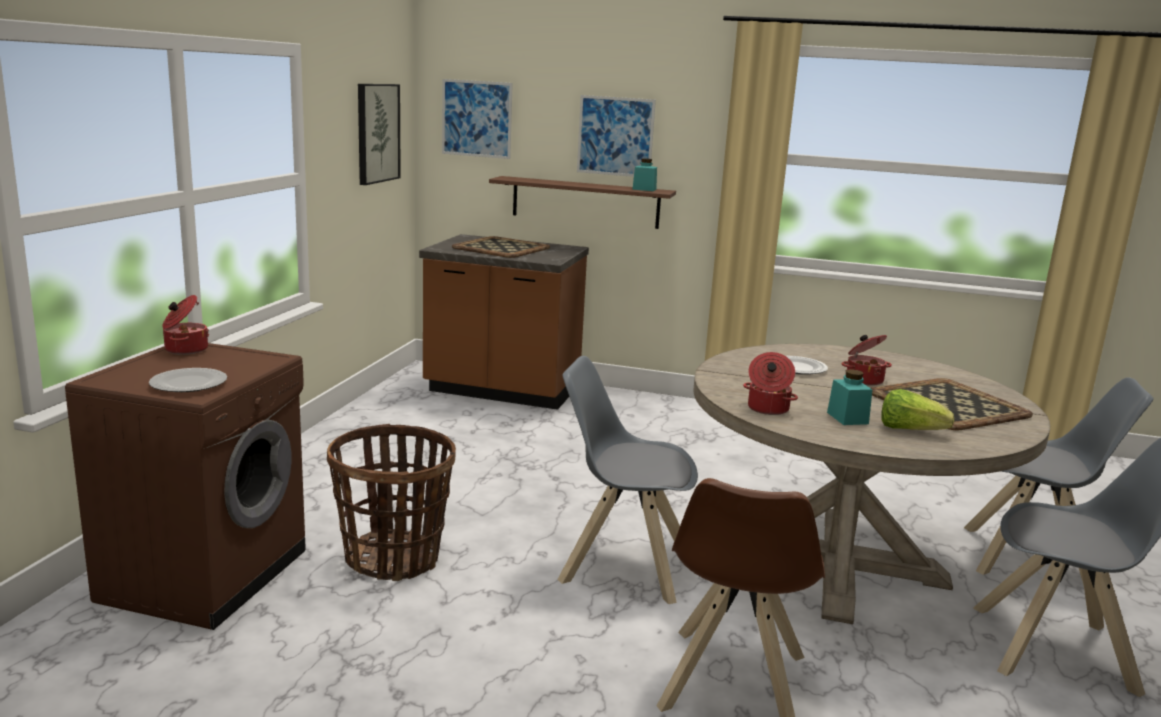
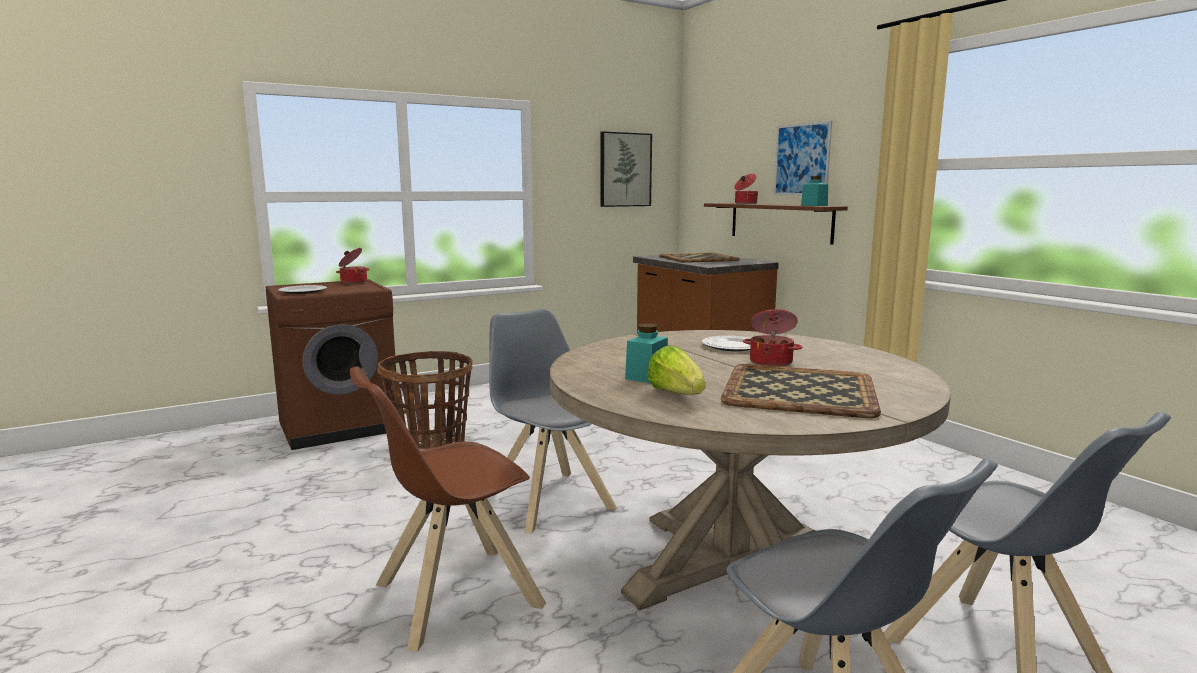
camera: 45 degrees right, 5 degrees down
picture [442,79,513,159] -> none
cooking pot [743,352,798,415] -> cooking pot moved to [734,174,758,204]

